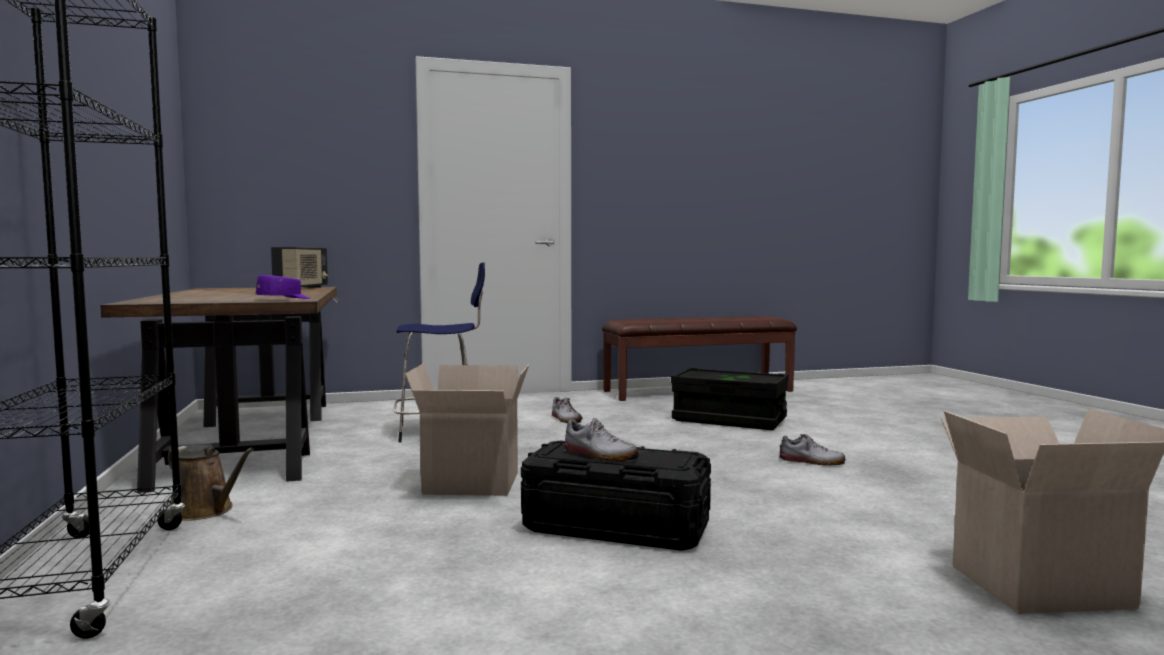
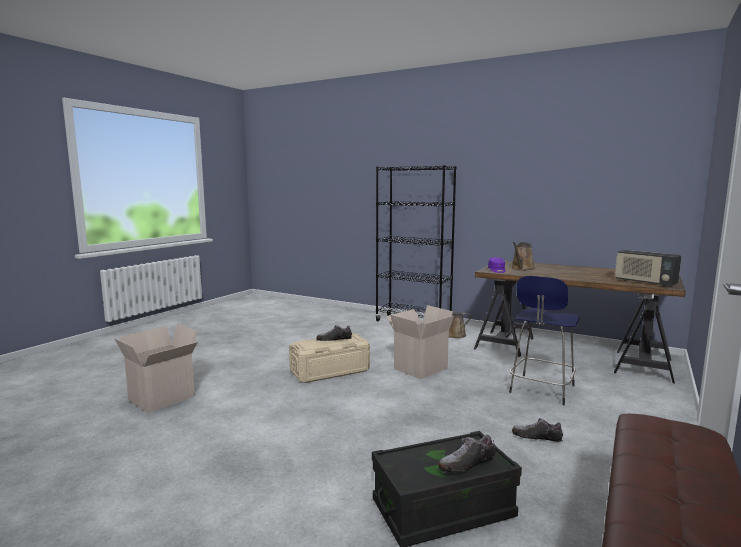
camera: 135 degrees right, 5 degrees up
black storage box [521,441,711,551] -> beige storage box [289,333,370,383]
shoe [779,434,846,465] -> shoe moved to [438,435,496,473]
none -> brown watering can [511,242,535,270]

